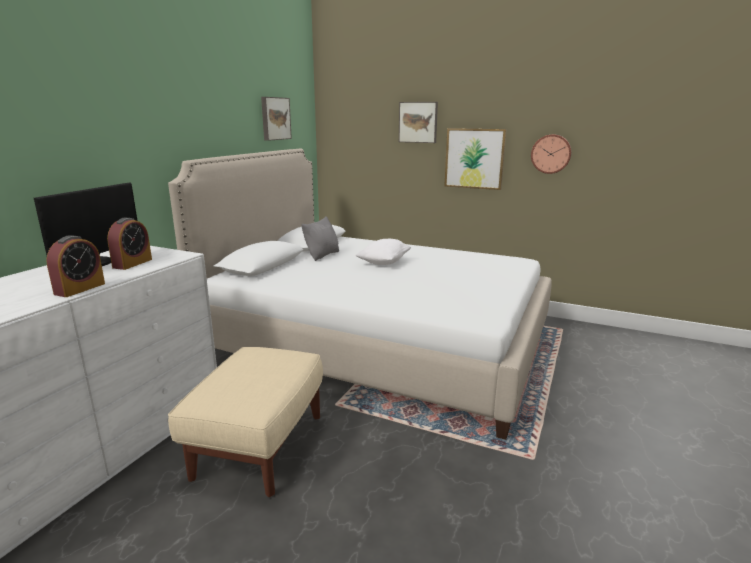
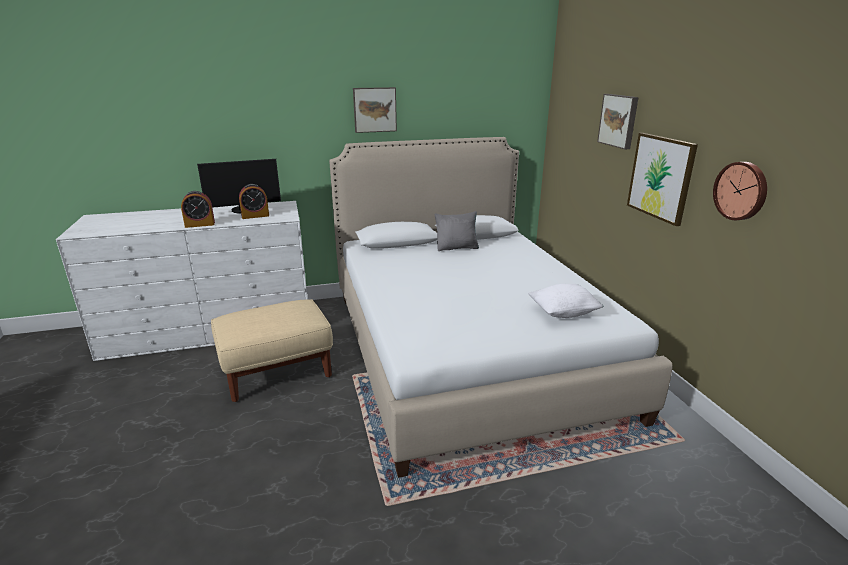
camera: 50 degrees right, 5 degrees up
picture [261,97,292,141] -> picture moved to [353,87,397,133]
white pillow [355,239,411,265] -> white pillow moved to [528,284,604,318]

